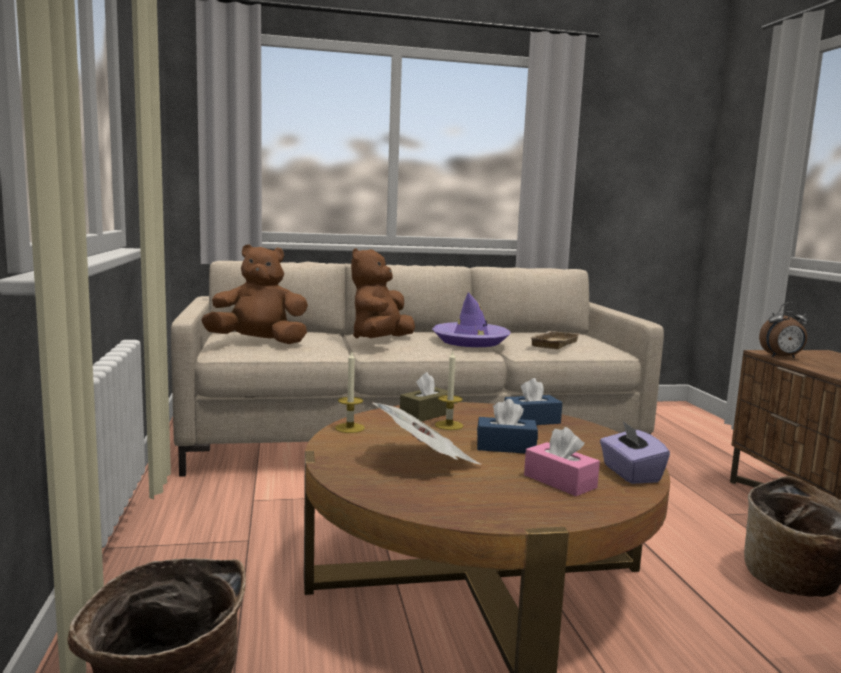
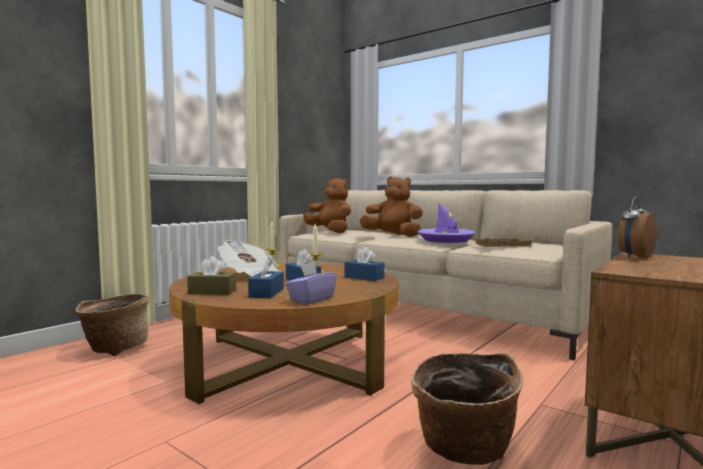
camera: 50 degrees right, 5 degrees down
brown plush toy [351,248,415,338] -> brown plush toy turned 45 degrees clockwise [360,177,423,237]
brown tissue box [400,372,448,422] -> brown tissue box moved to [187,256,236,295]
pink tissue box [524,427,600,496] -> blue tissue box [248,257,284,298]
alarm clock [759,303,808,358] -> alarm clock turned 90 degrees clockwise [617,197,656,258]

